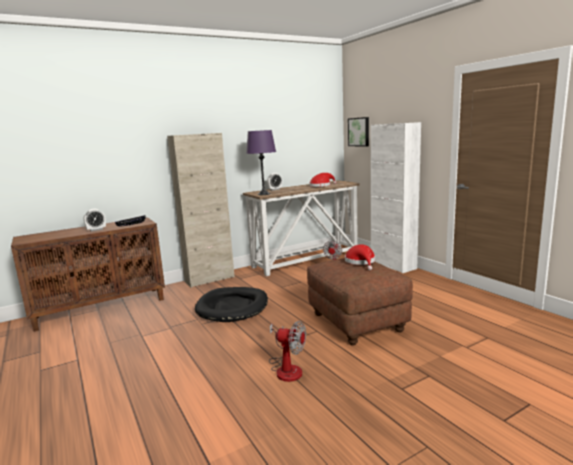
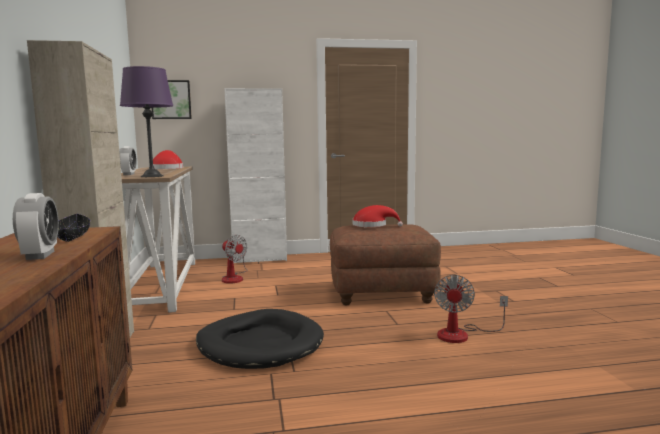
camera: 70 degrees left, 5 degrees down
fan [269,321,306,382] -> fan turned 150 degrees clockwise [434,275,508,343]

